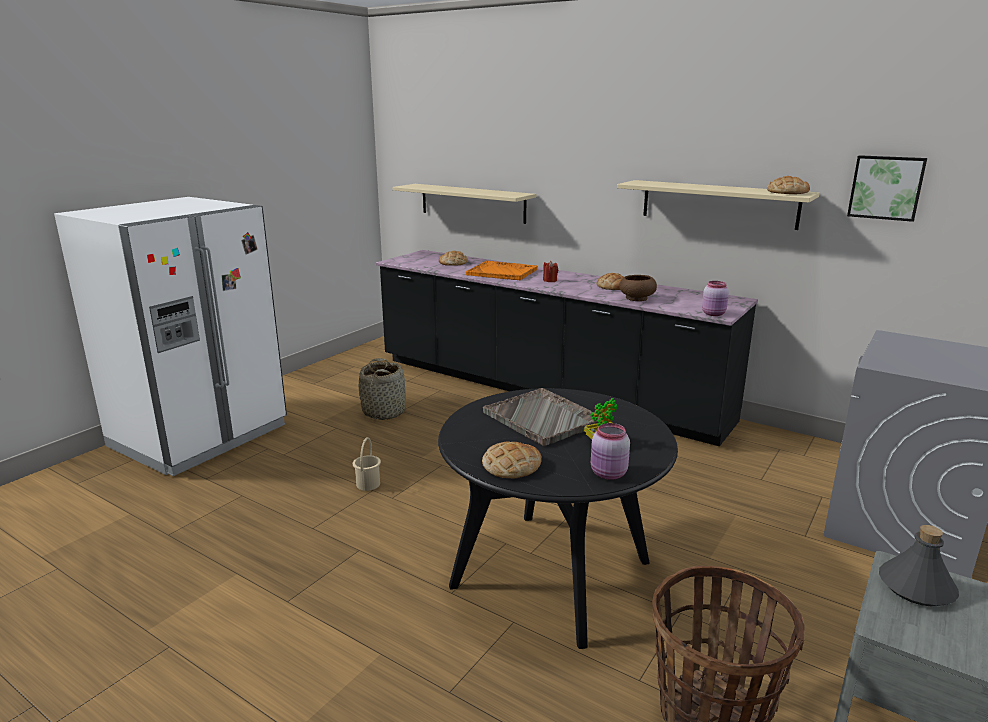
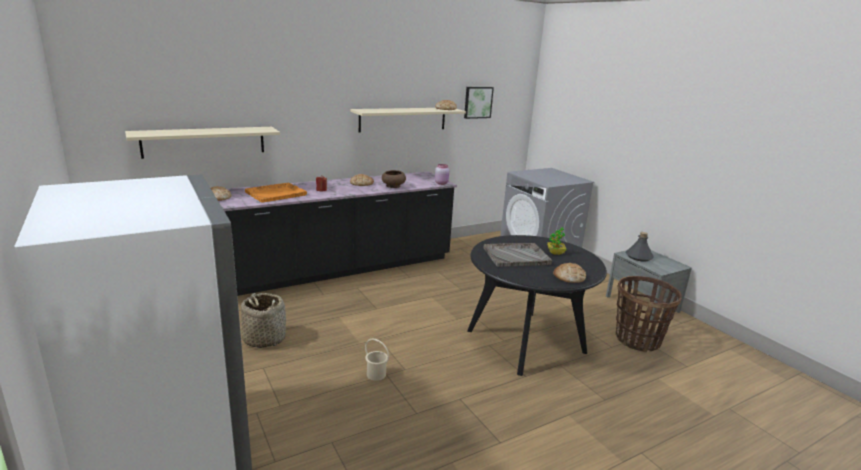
camera: 65 degrees left, 0 degrees up
pink jar [591,423,630,480] -> none

